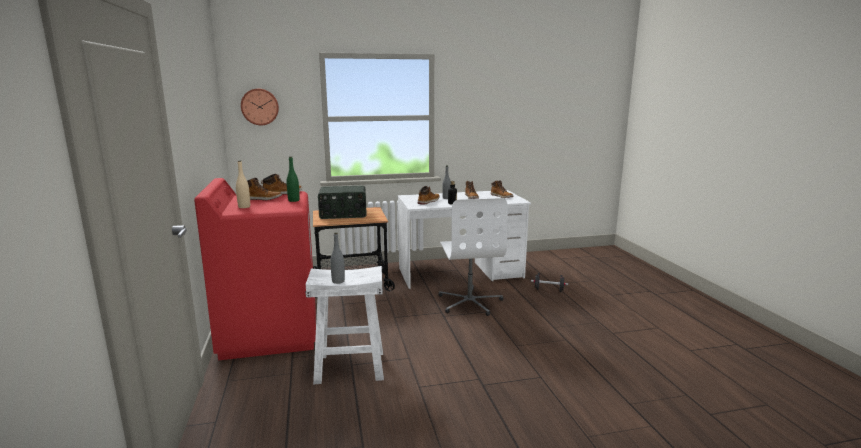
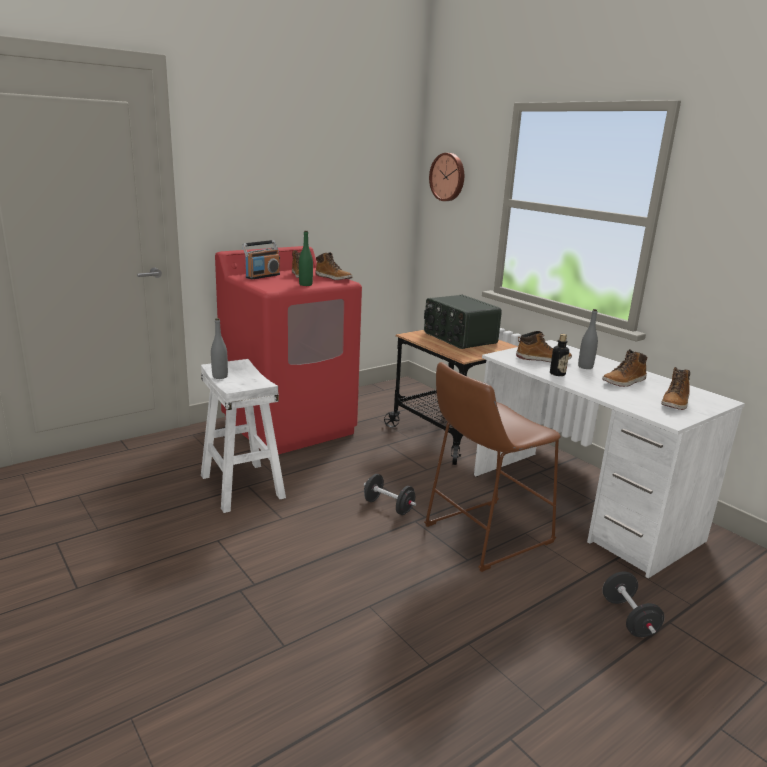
camera: 65 degrees right, 5 degrees up
beige bottle [236,160,250,208] -> radio [242,240,280,280]
white office chair [438,198,508,316] -> brown stool [424,362,561,572]
none -> black dumbbell [364,474,416,515]

